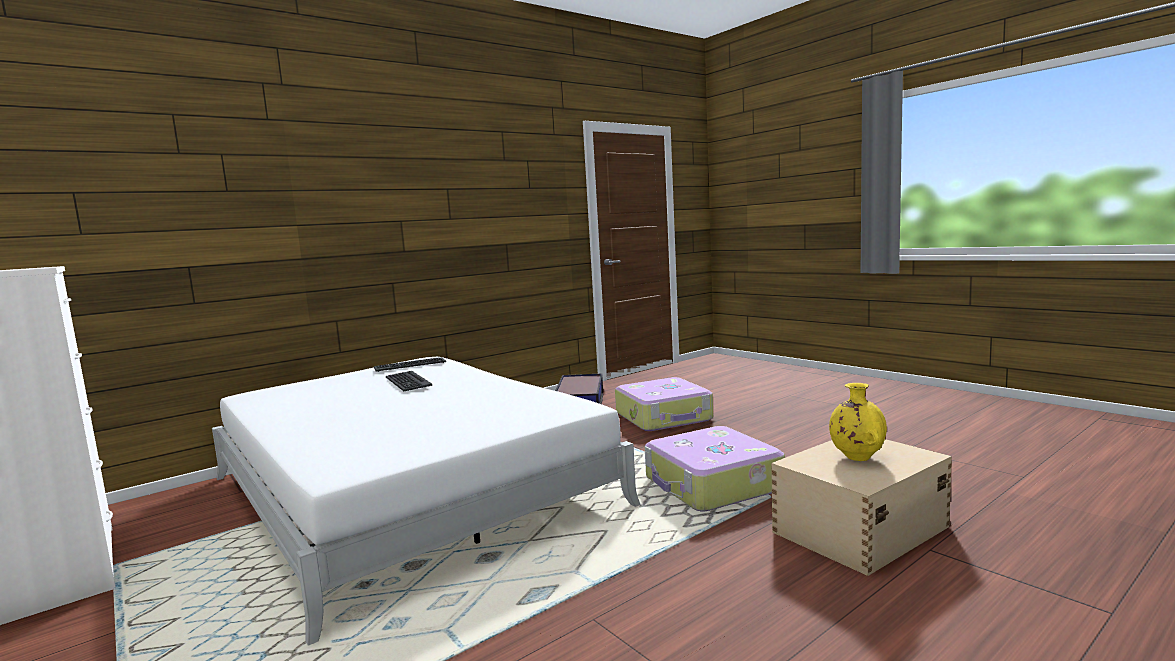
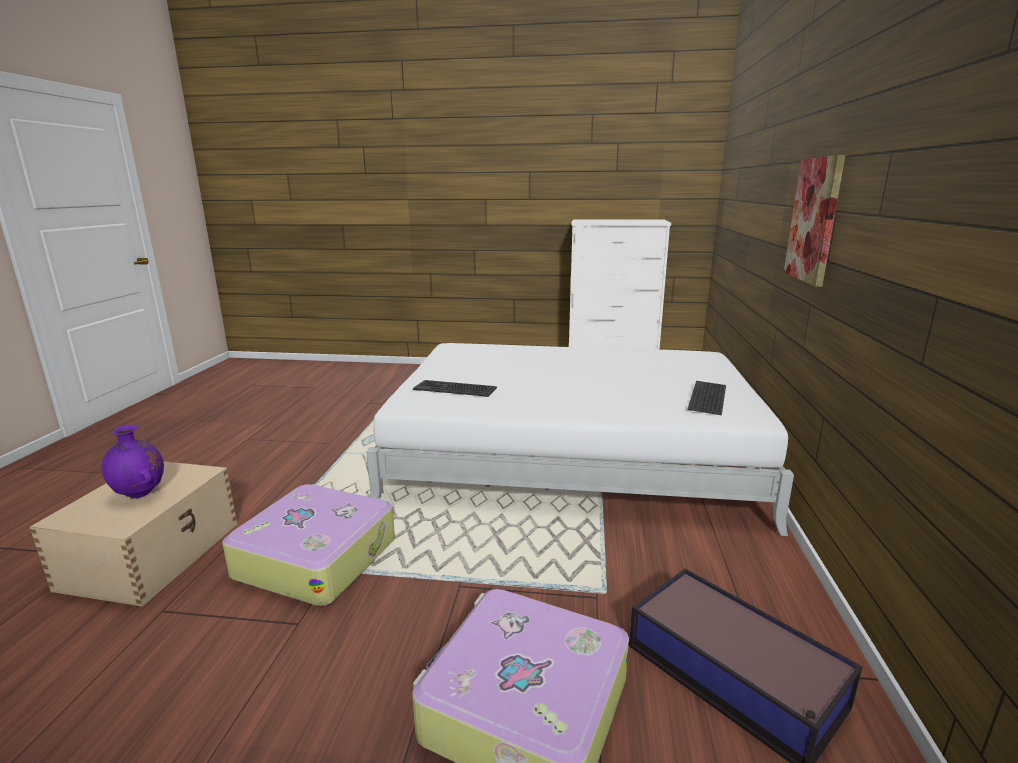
camera: 135 degrees right, 10 degrees up
keyboard [386,371,432,391] -> keyboard moved to [413,380,497,397]
yellow vase [829,383,887,461] -> purple vase [102,425,164,498]
none -> picture [784,155,845,287]

